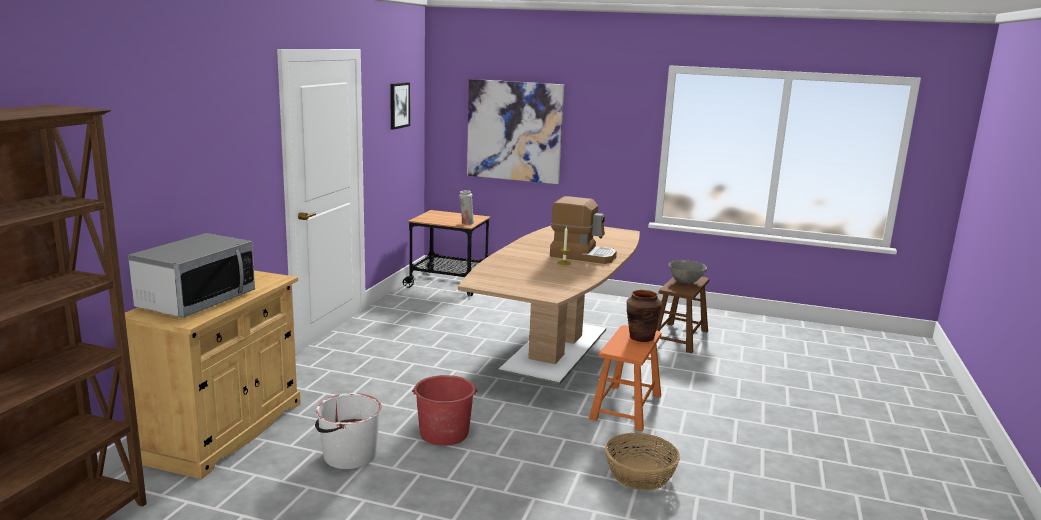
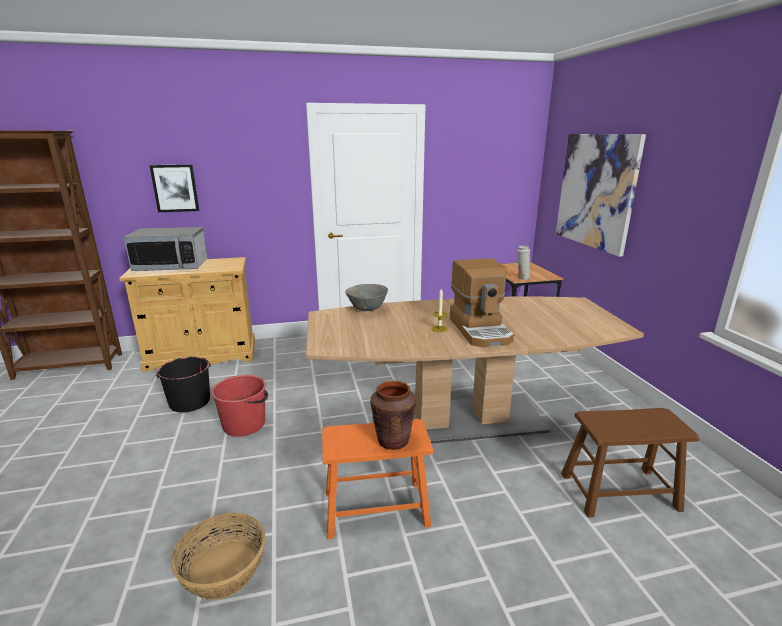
camera: 60 degrees right, 5 degrees up
white bucket [315,393,382,469] -> black bucket [155,357,211,412]
picture [390,82,410,130] -> picture moved to [150,164,199,212]
grey bowl [668,260,707,284] -> grey bowl moved to [345,284,388,311]

